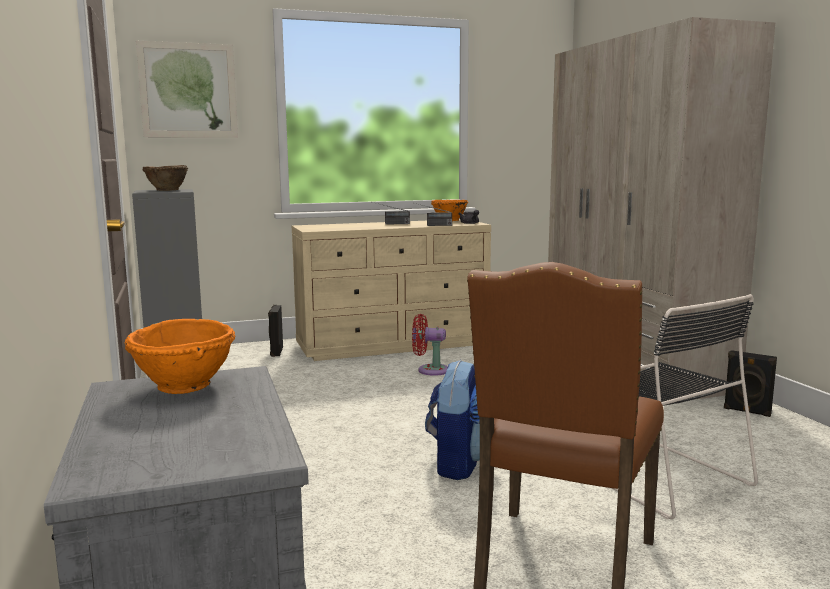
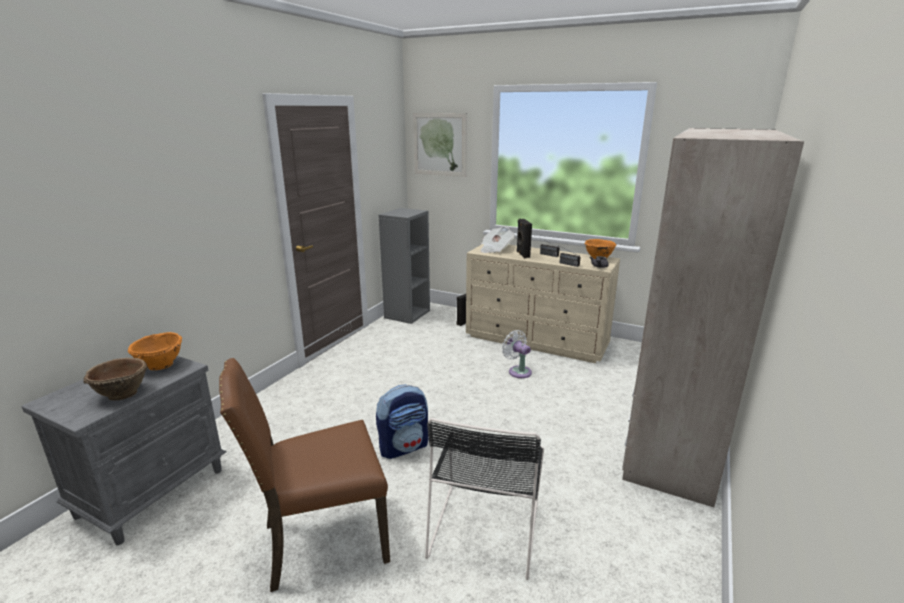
camera: 45 degrees right, 10 degrees up
brown bowl [142,165,188,191] -> brown bowl moved to [83,358,148,401]
red fan [412,314,448,376] -> white fan [502,330,532,378]
black speaker [724,350,777,417] -> black speaker moved to [516,219,532,258]
none -> newspaper [480,227,515,253]

